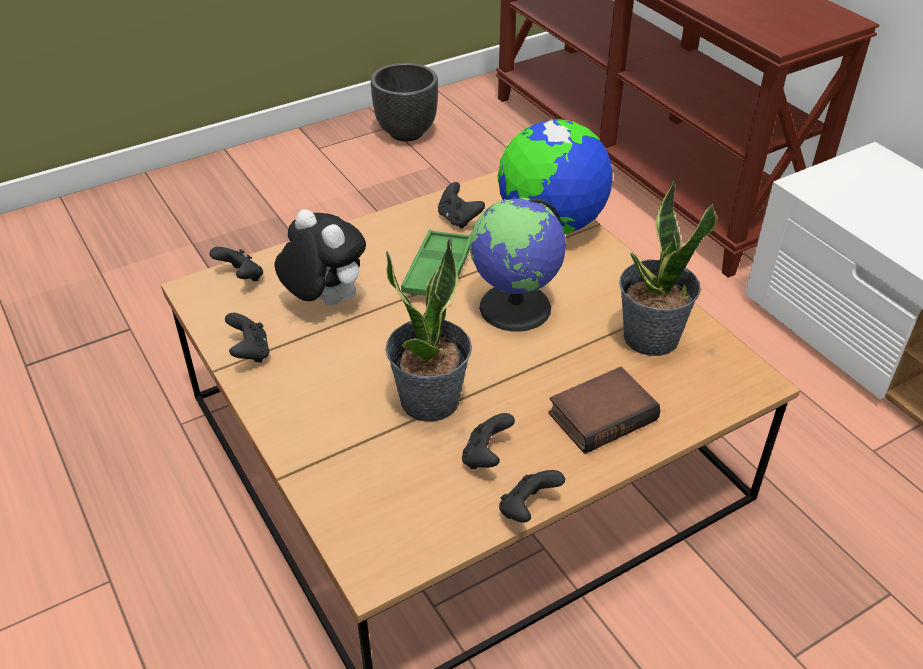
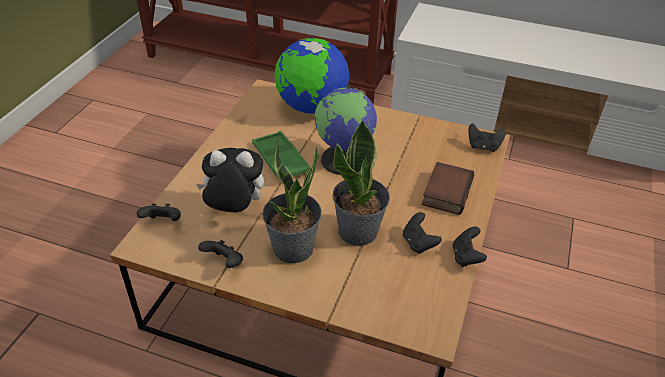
camera: 40 degrees left, 0 degrees up
black planter [371,63,438,142] -> none
black game controller [438,182,485,229] -> black game controller moved to [468,123,506,152]
potted plant [619,178,717,356] -> potted plant moved to [262,139,322,263]

